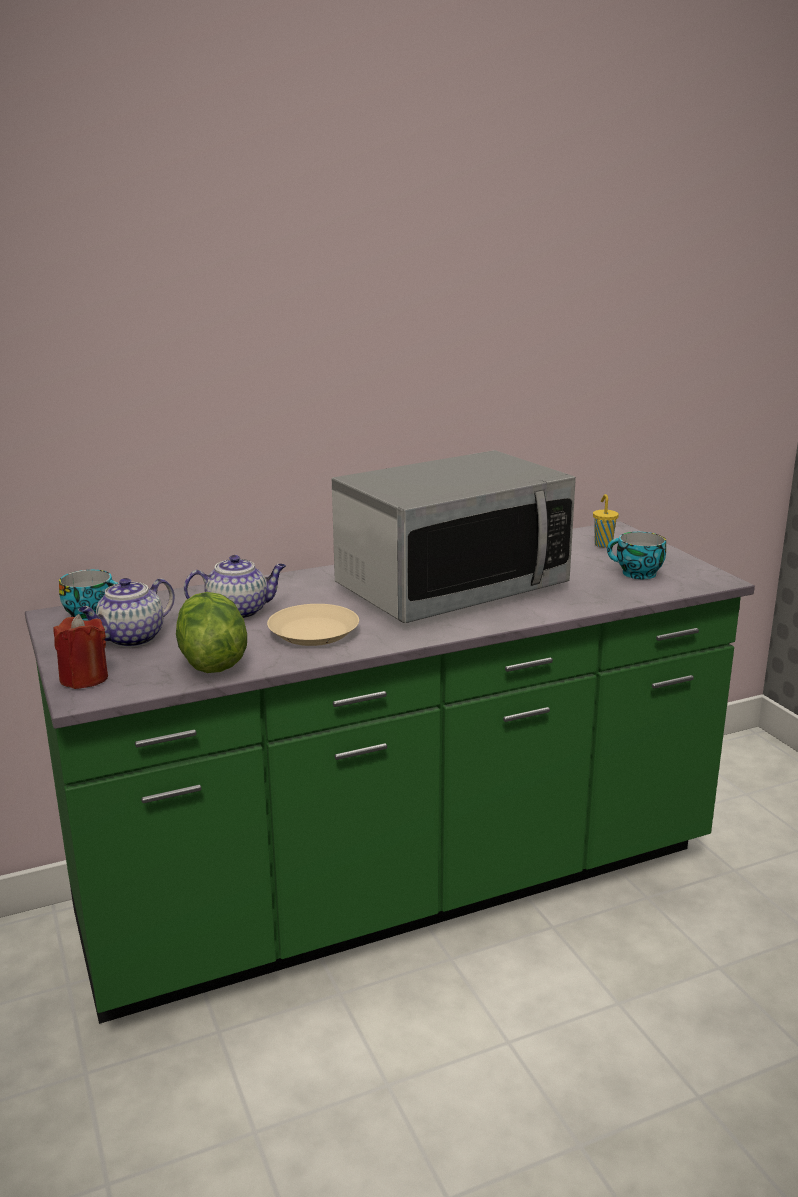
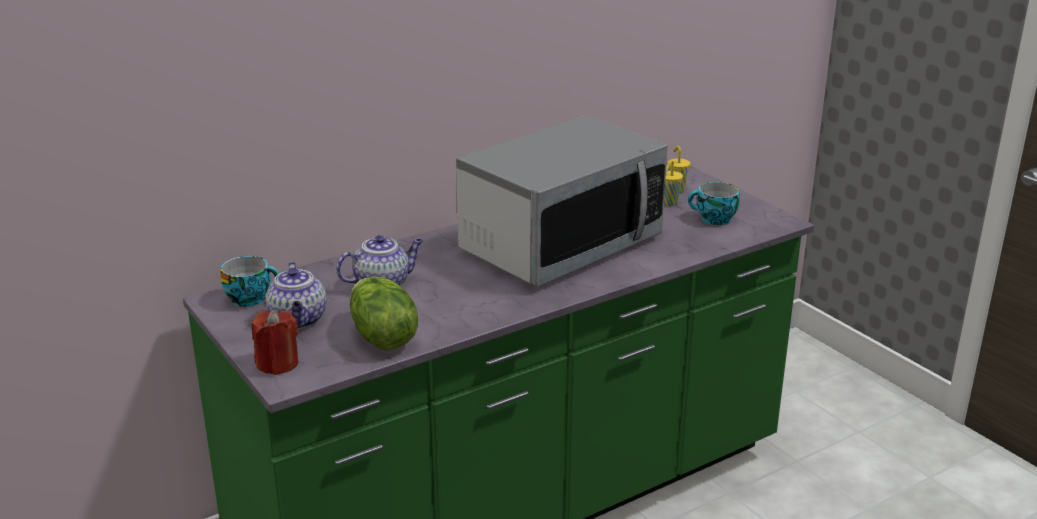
camera: 10 degrees left, 5 degrees up
teapot [79,578,175,647] -> teapot turned 45 degrees counterclockwise [266,262,327,329]
beige plate [267,604,359,646] -> none
none -> yellow cup [664,160,684,206]

